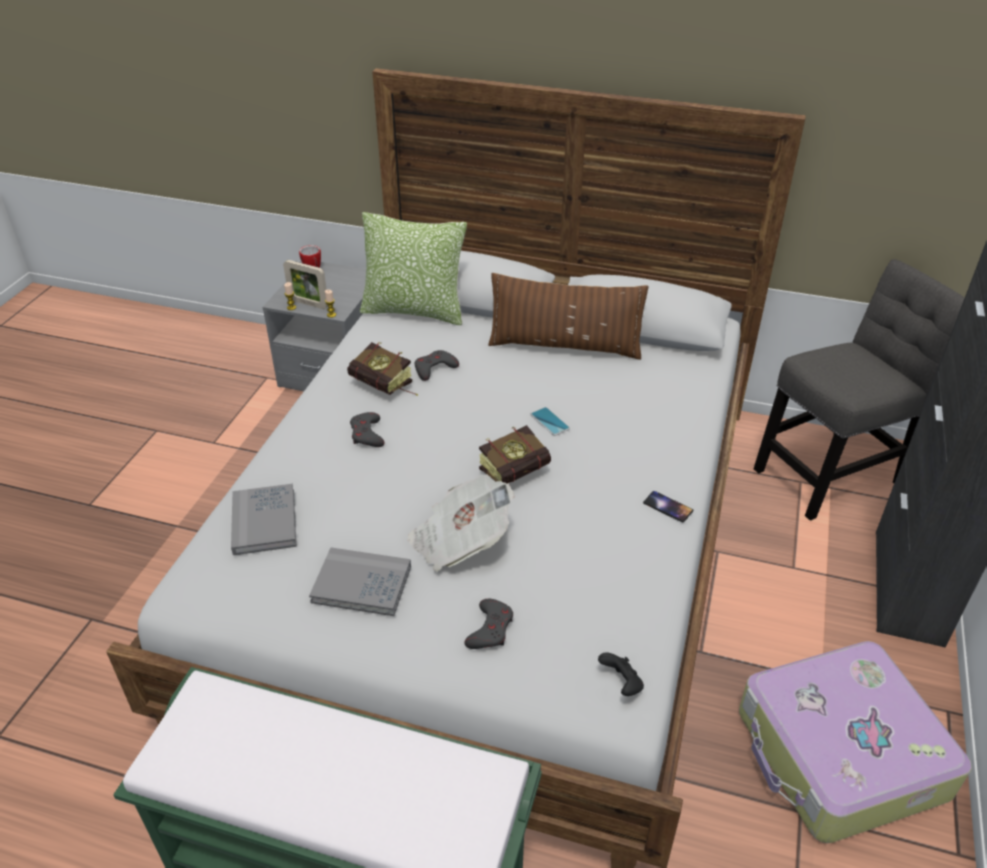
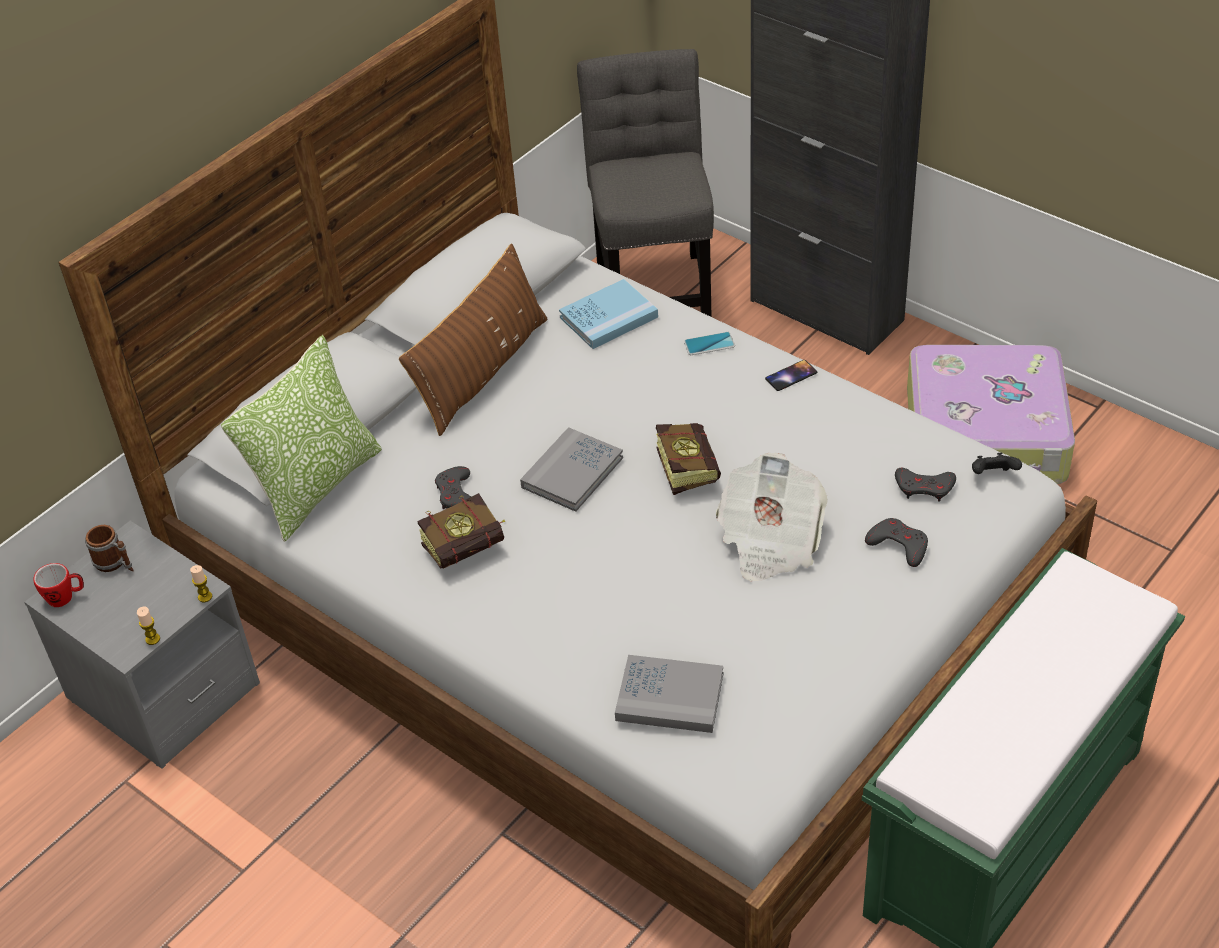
camera: 65 degrees left, 5 degrees up
picture frame [283,260,328,309] -> none
grey book [309,547,411,616] -> grey book moved to [520,427,623,512]
grey game controller [350,412,384,447] -> grey game controller moved to [895,468,956,502]
phone [530,407,570,436] -> phone moved to [684,332,735,355]
none -> mug [85,525,134,572]
none -> blue book [559,279,658,349]

